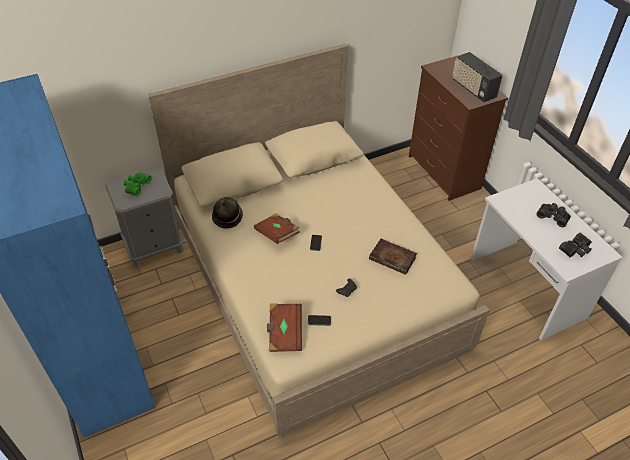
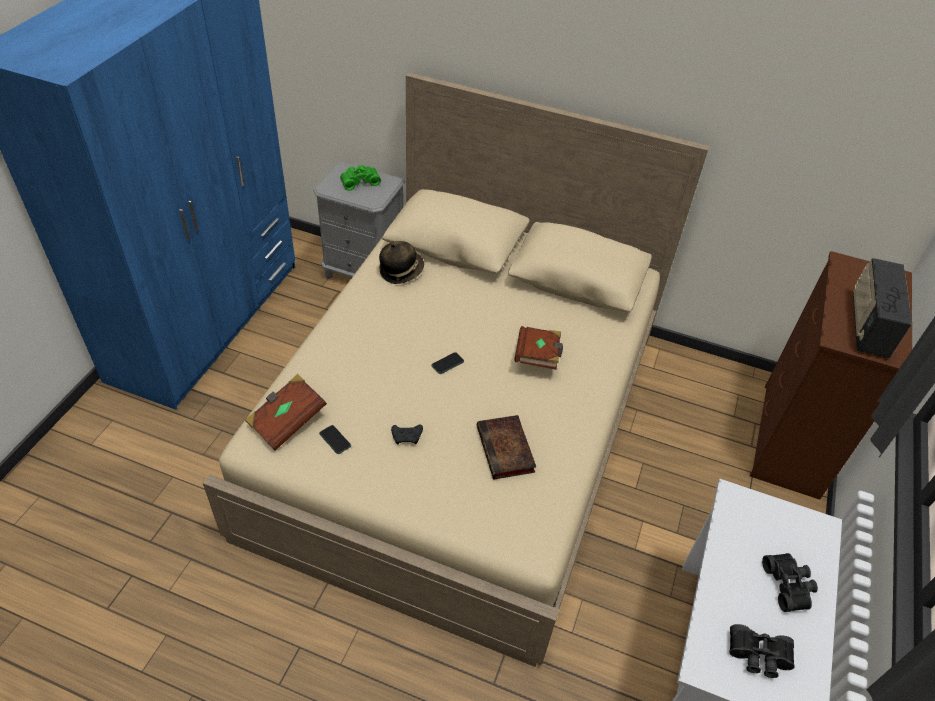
camera: 45 degrees right, 0 degrees up
brown book [254,213,300,244] -> brown book moved to [515,326,563,370]

